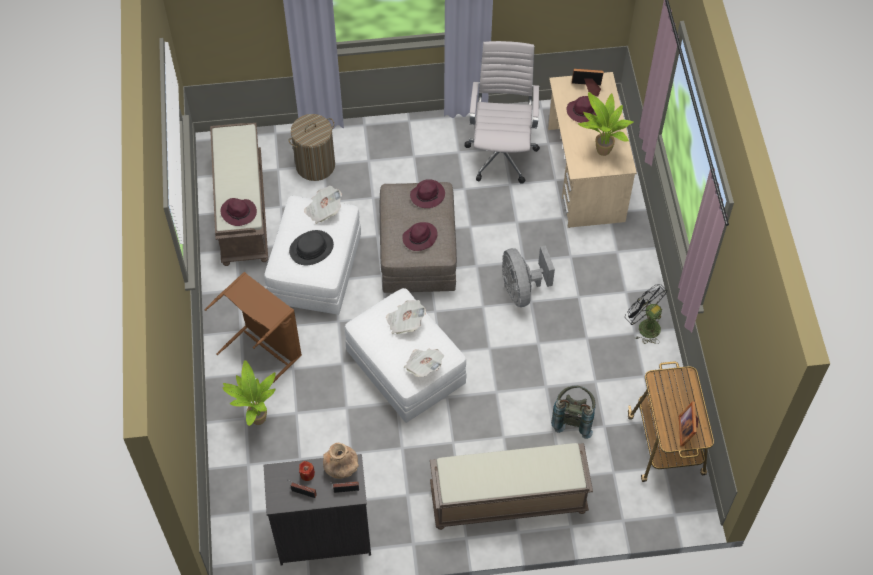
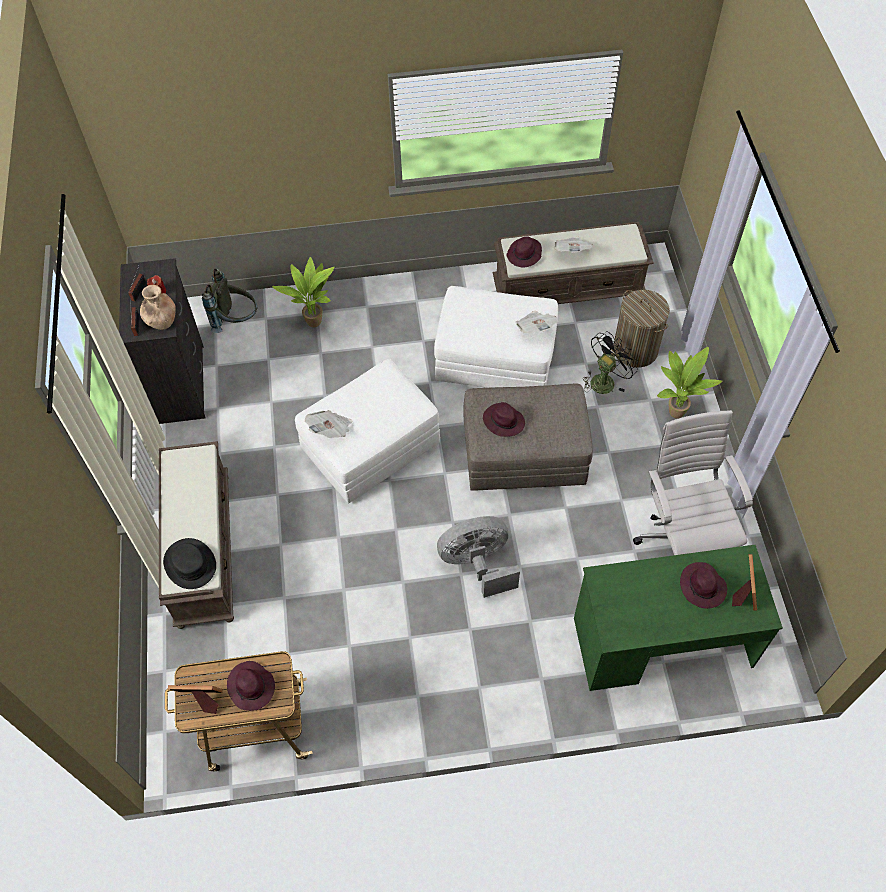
camera: 90 degrees right, 0 degrees up
brown laundry basket [204,272,302,384] -> none
black hat [289,230,334,265] -> black hat moved to [163,538,216,589]
newspaper [386,300,426,334] -> newspaper moved to [554,236,593,253]
purple hat [410,179,445,208] -> purple hat moved to [227,661,275,711]
white office chair [465,41,540,184] -> white office chair turned 105 degrees counterclockwise [633,410,753,555]
beige desk [548,72,637,228] -> green desk [574,545,783,691]
grey backpack [551,385,596,439] -> grey backpack moved to [202,269,257,333]
potted plant [578,92,634,156] -> potted plant moved to [657,347,722,419]
black fan [625,284,668,344] -> black fan moved to [583,331,638,394]

